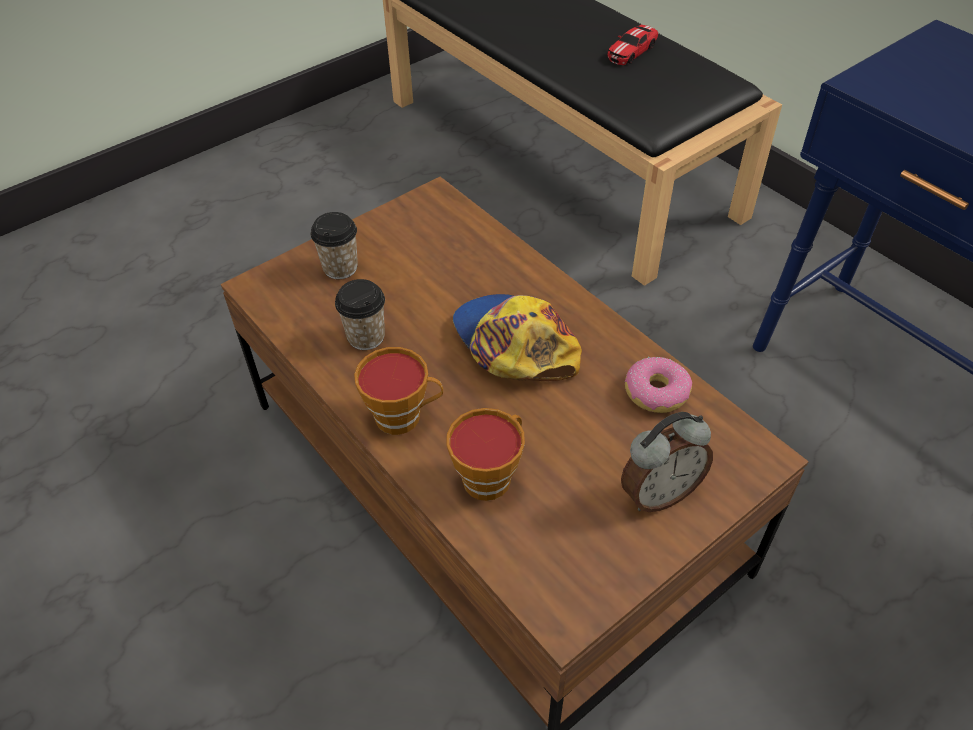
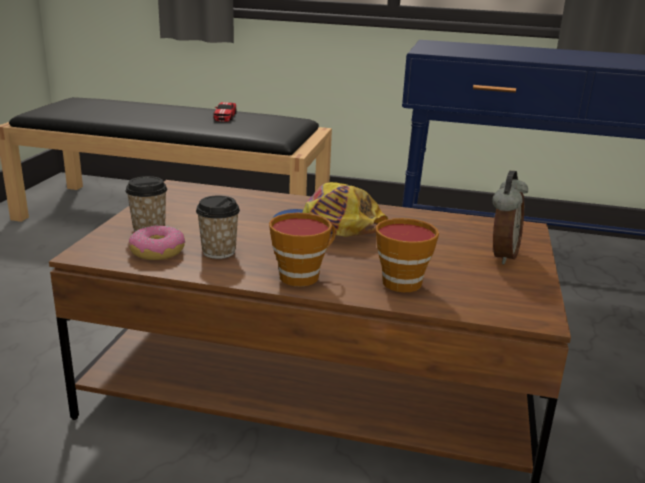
camera: 40 degrees left, 25 degrees down
donut [625,357,692,413] -> donut moved to [129,225,185,260]

